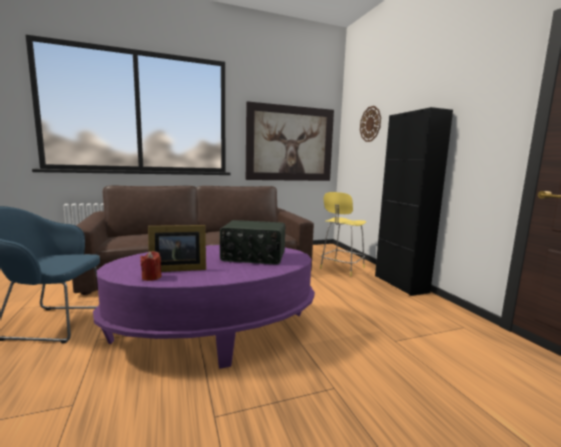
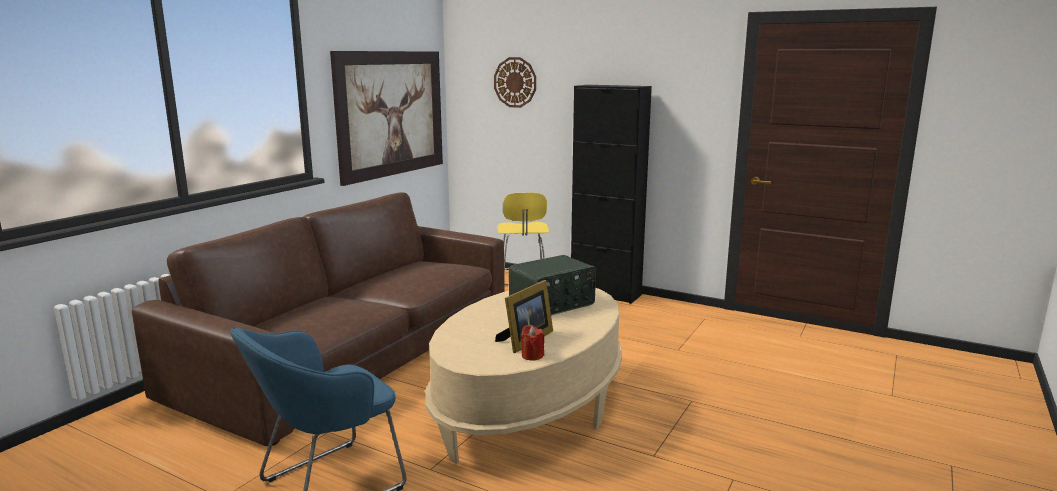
camera: 40 degrees left, 5 degrees up
purple coffee table [93,245,315,369] -> beige coffee table [425,288,622,464]

